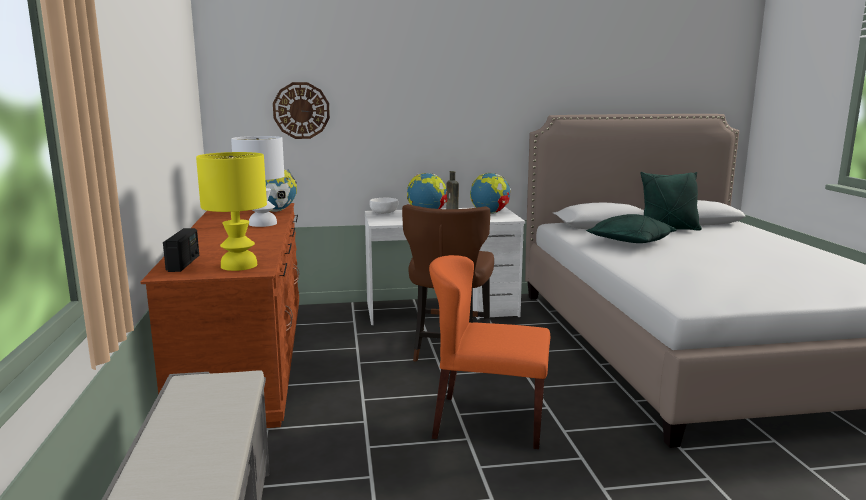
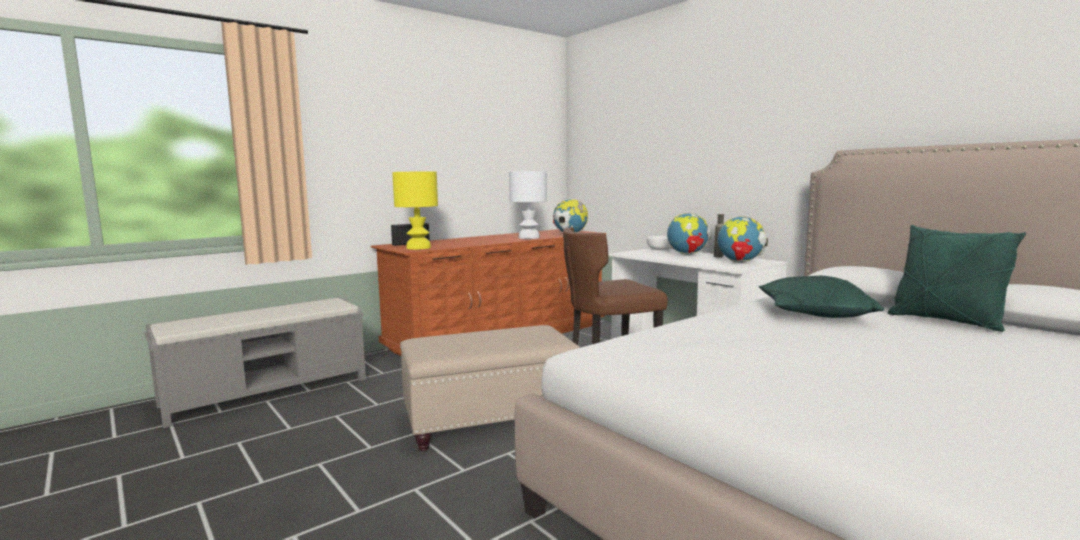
camera: 60 degrees right, 5 degrees down
wall clock [273,82,330,139] -> none
orange chair [429,255,550,449] -> beige ottoman [400,325,580,451]

